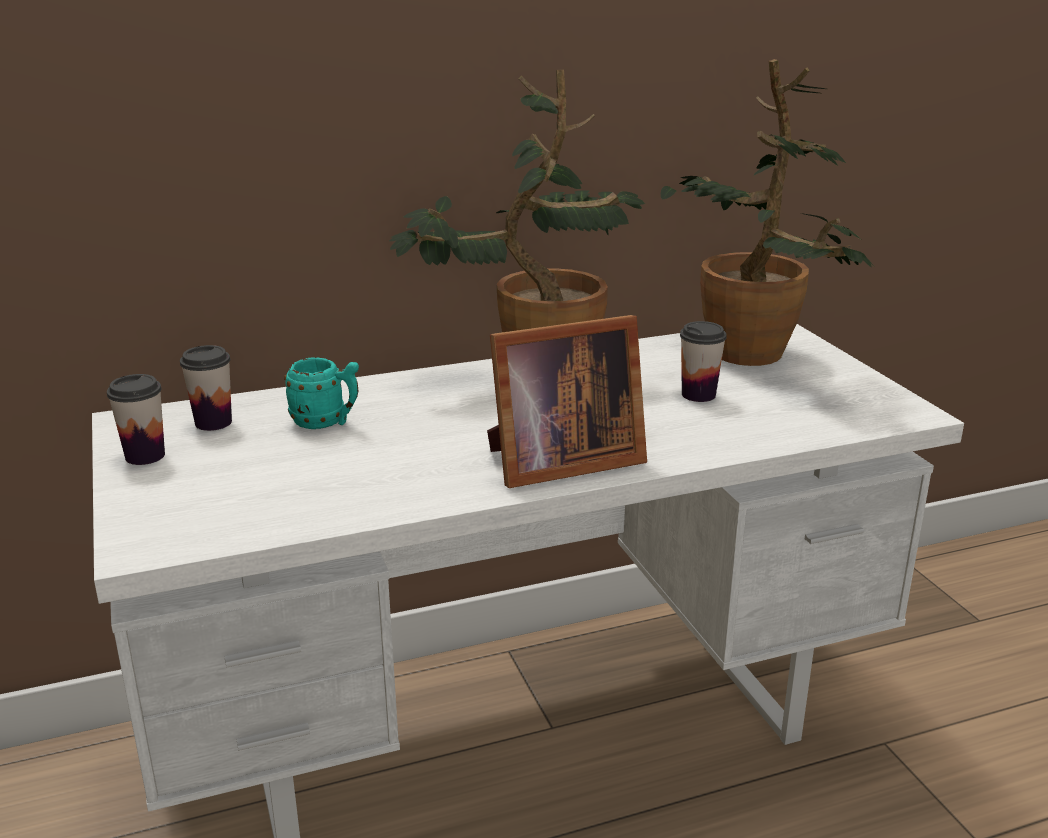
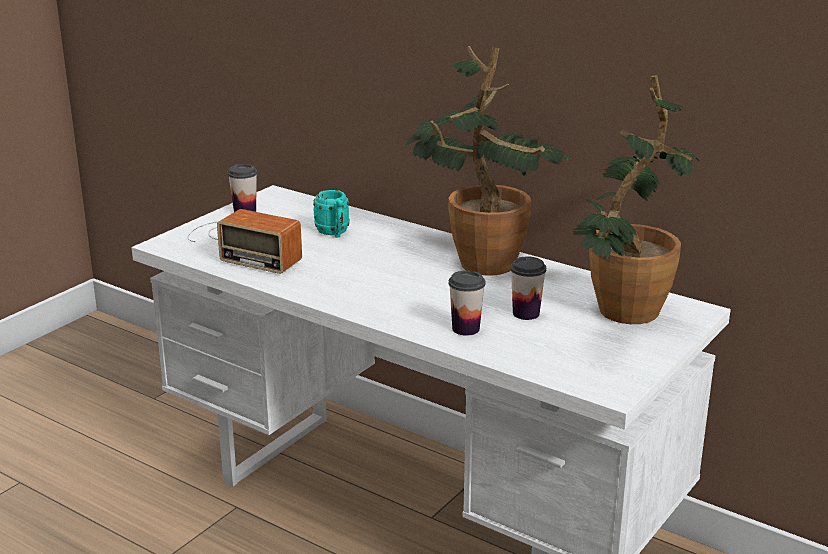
camera: 55 degrees right, 0 degrees up
cup [180,345,232,431] -> cup moved to [448,270,486,336]
picture frame [487,315,647,488] -> none
none -> radio [187,209,302,274]

